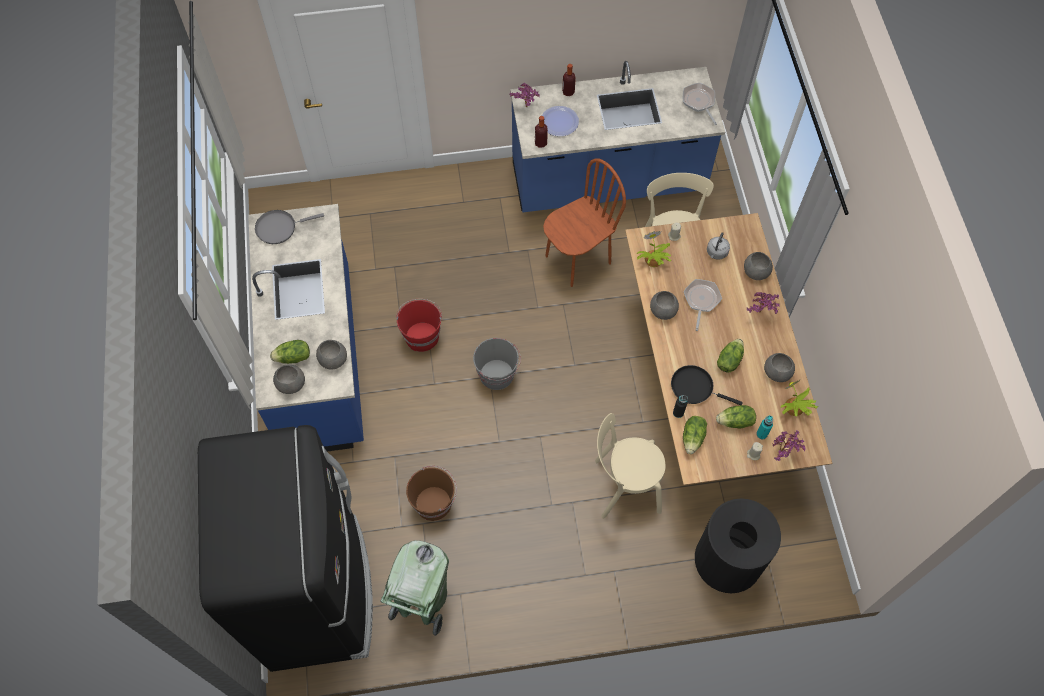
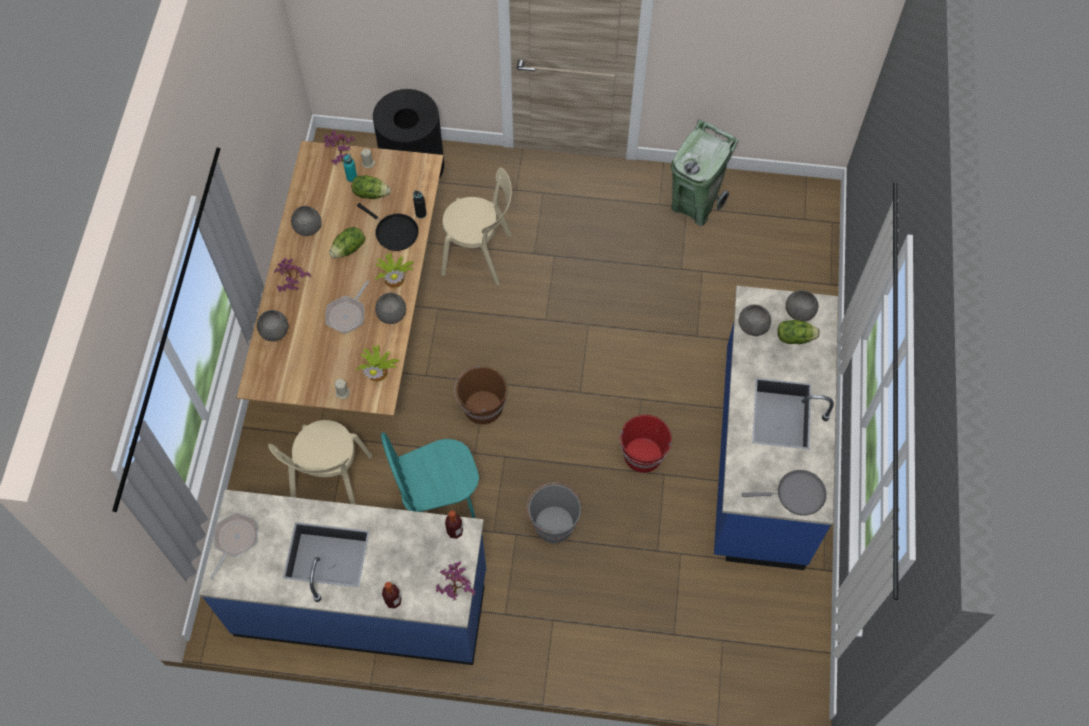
camera: 165 degrees left, 0 degrees up
black fridge [198,425,373,672] -> none
brown bucket [406,466,457,521] -> brown bucket moved to [454,366,507,425]
grey bucket [473,338,521,390] -> grey bucket moved to [527,482,581,544]
plate [542,106,579,136] -> none
brown chair [543,159,626,287] -> turquoise chair [381,432,479,518]
frying pan [683,83,717,125] -> frying pan turned 150 degrees counterclockwise [210,512,257,579]
lettuce [683,416,707,454] -> none
grey kettle [707,232,730,260] -> none
potted plant [780,380,819,416] -> potted plant moved to [375,252,414,288]

